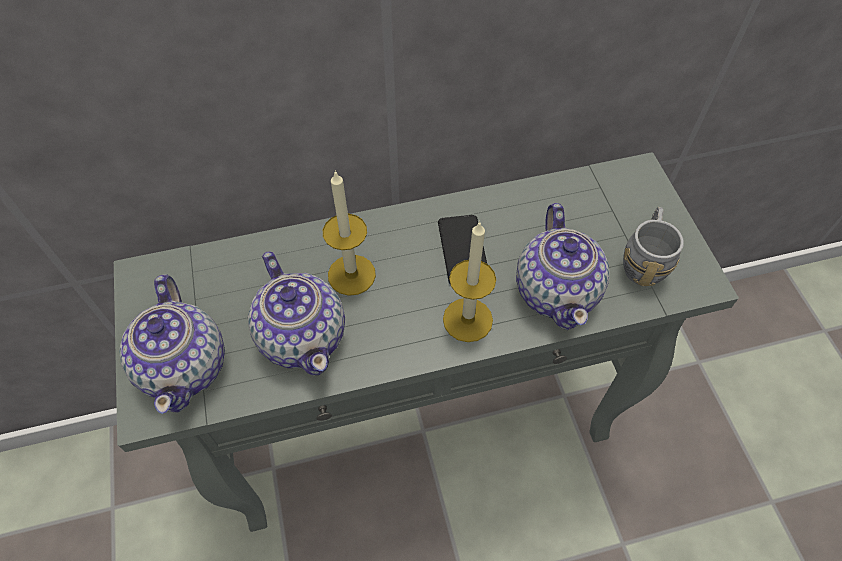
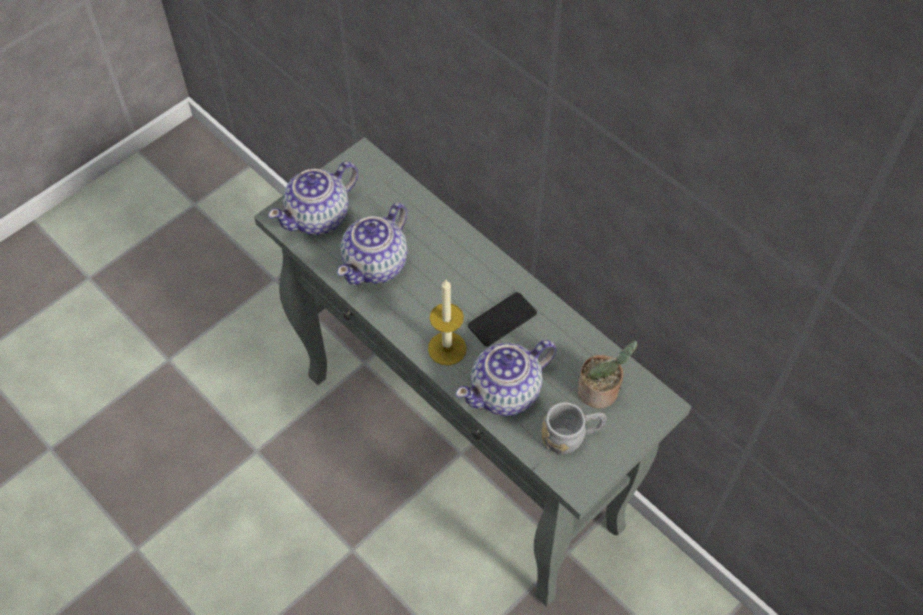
camera: 60 degrees right, 0 degrees up
candle [323,170,376,296] -> none
none -> potted plant [578,340,638,409]

